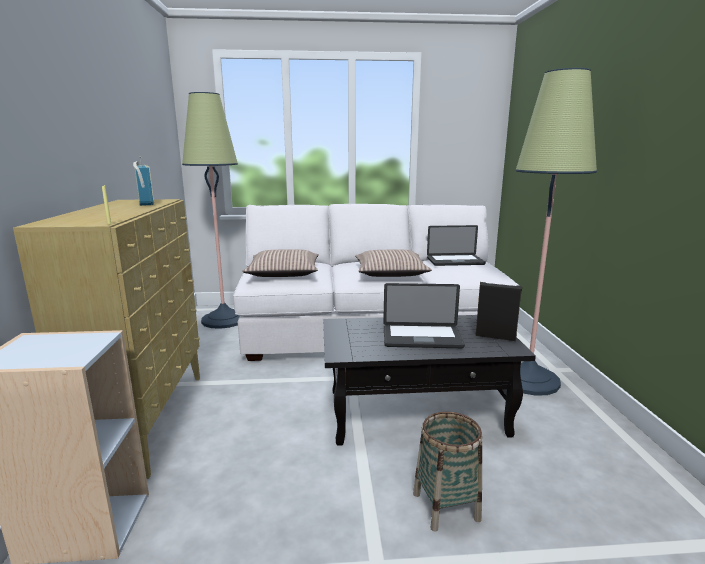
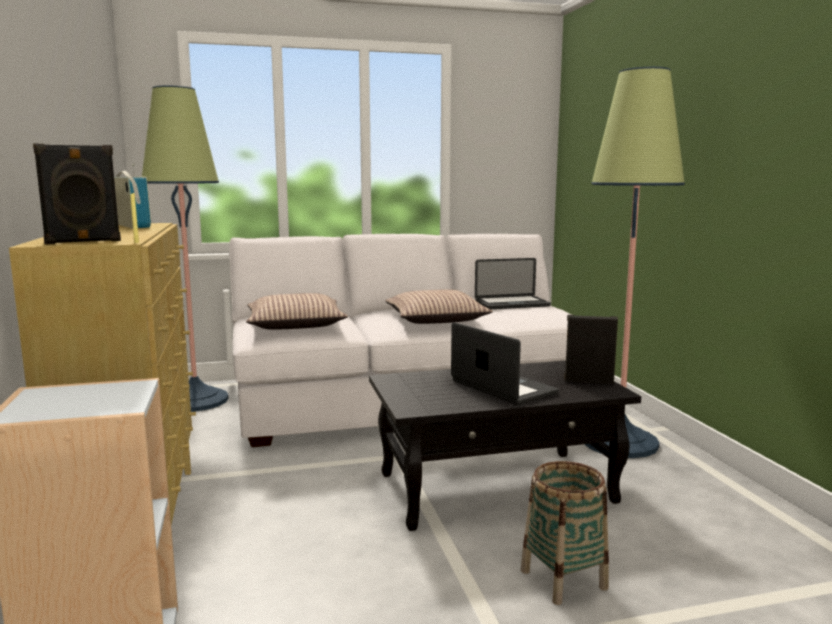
camera: 10 degrees left, 5 degrees down
laptop [383,283,465,348] -> laptop turned 120 degrees counterclockwise [451,322,558,405]
none -> black speaker [33,144,121,244]

